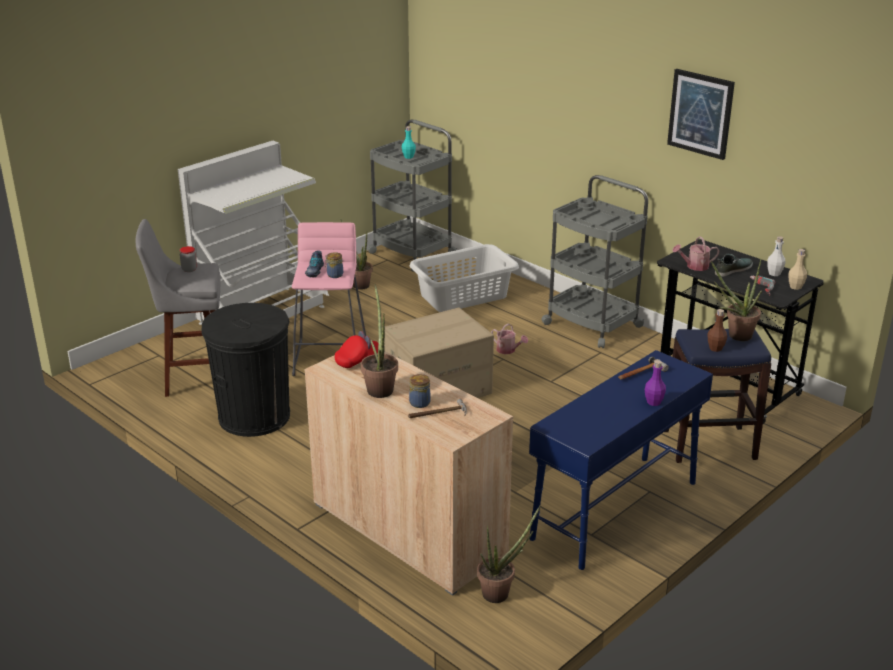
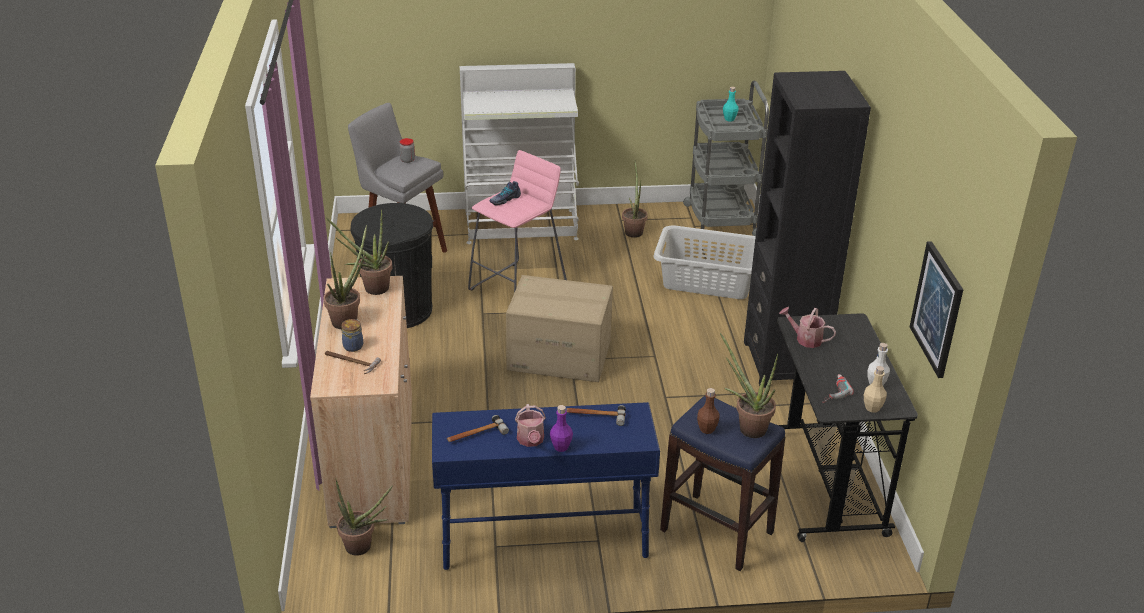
camera: 40 degrees right, 5 degrees up
jar [325,252,343,278] -> none
red cap [335,331,378,368] -> potted plant [326,209,392,295]
watering can [491,324,528,354] -> watering can moved to [515,404,546,447]
grey cart [541,175,648,348] -> black bookcase [744,71,871,388]
picture [667,69,735,160] -> picture moved to [910,241,963,378]
shoe [715,254,753,277] -> none
none -> hammer [447,415,509,442]

